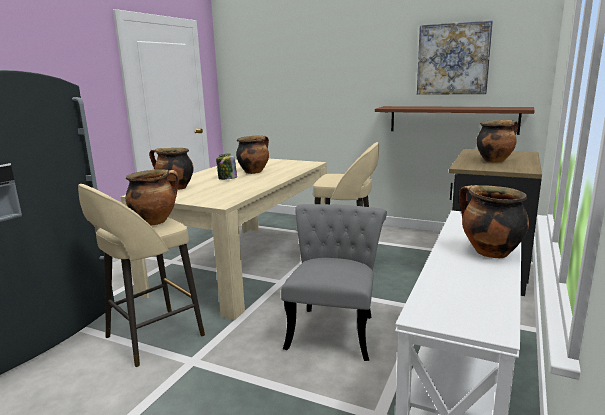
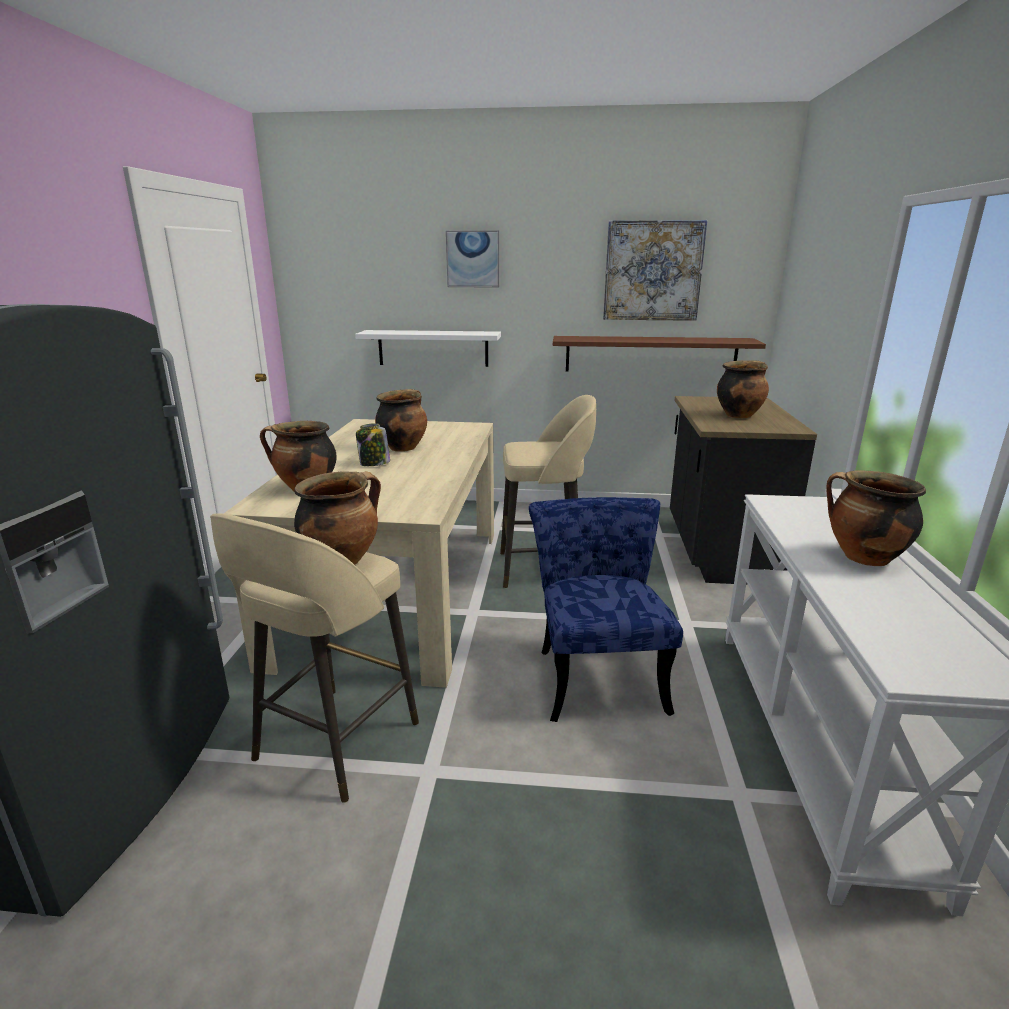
camera: 20 degrees left, 5 degrees up
grey chair [281,204,387,361] -> blue chair [529,497,683,722]
none -> white shelf [355,330,501,367]
none -> picture [446,230,500,287]

